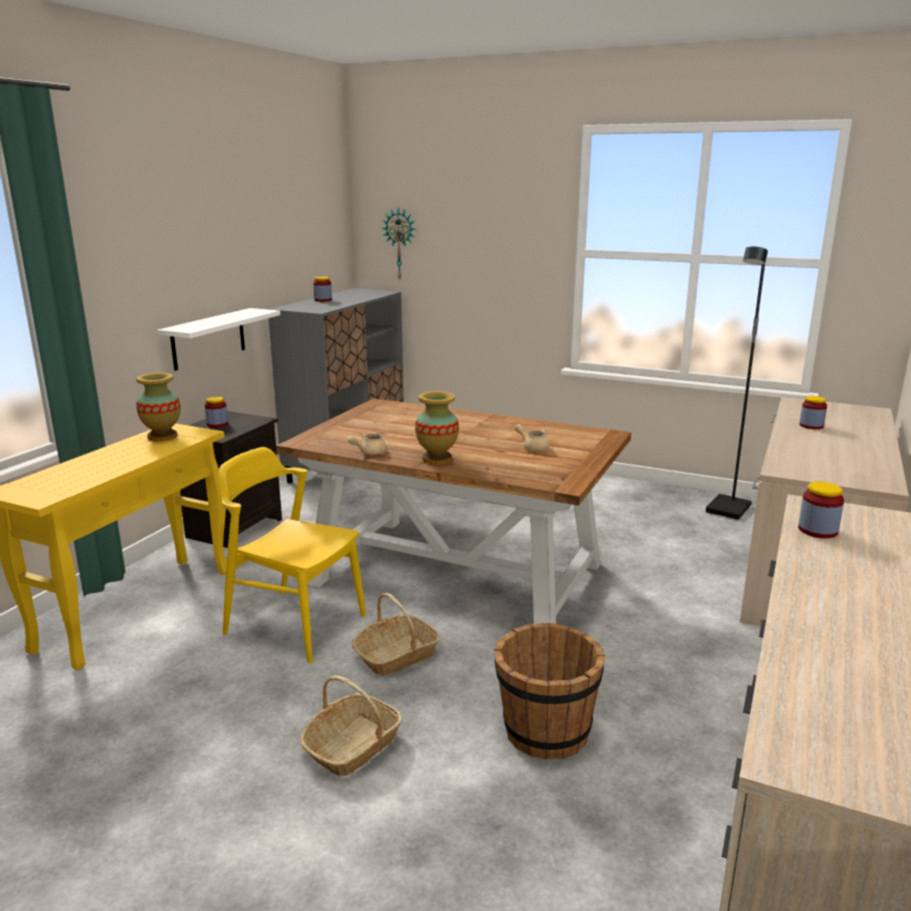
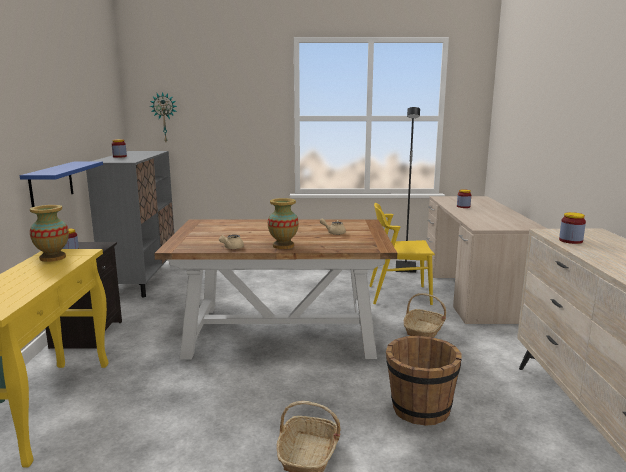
camera: 25 degrees left, 5 degrees down
white shelf [157,308,280,371] -> blue shelf [20,161,103,207]
yellow chair [219,447,366,663] -> yellow chair moved to [369,203,435,305]
basket [352,593,440,676] -> basket moved to [404,293,446,337]

